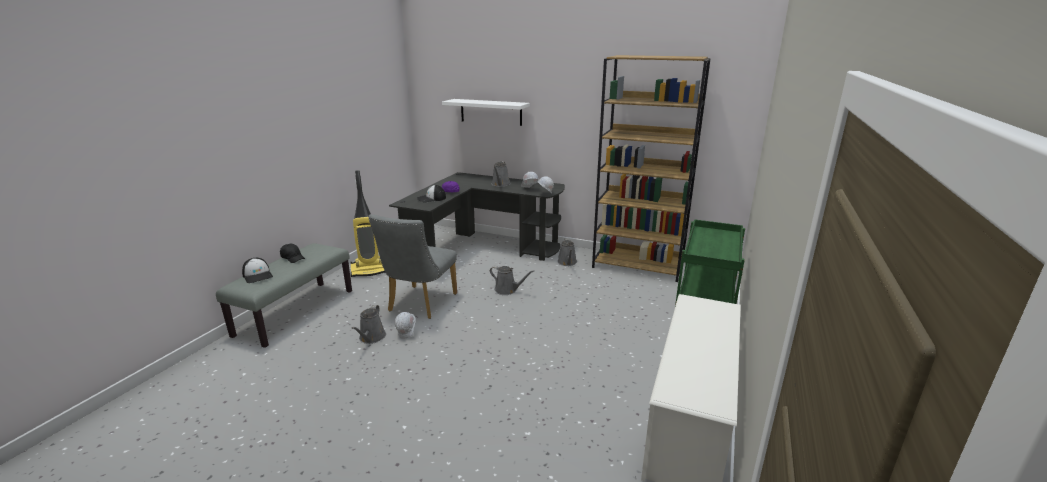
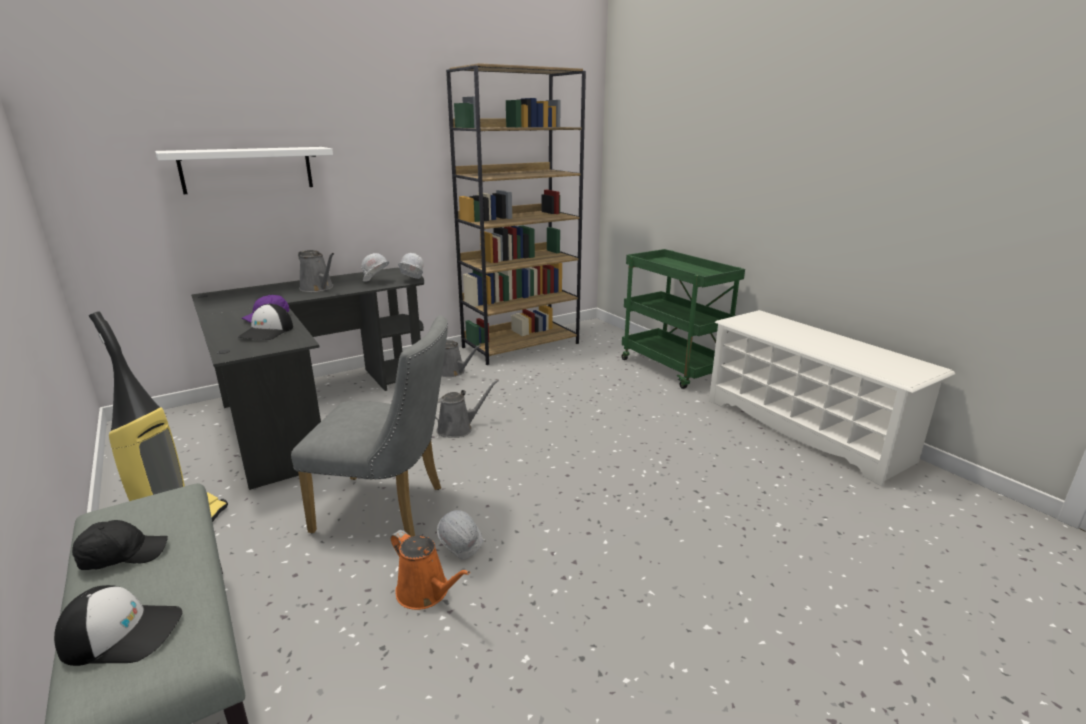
camera: 55 degrees left, 0 degrees up
grey watering can [352,305,386,344] -> orange watering can [391,530,470,610]
grey chair [368,214,457,319] -> grey chair turned 45 degrees counterclockwise [291,315,448,537]

